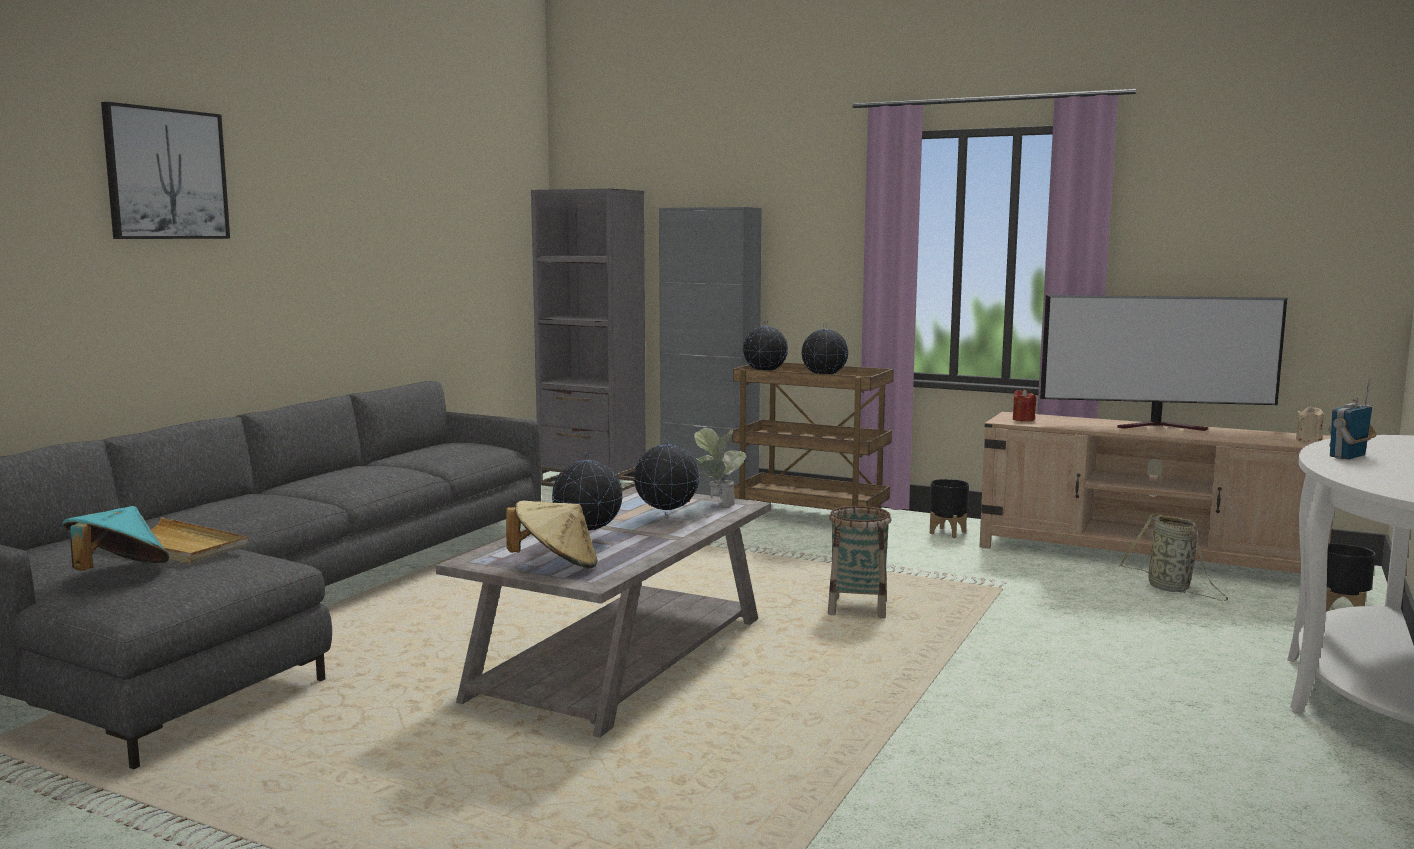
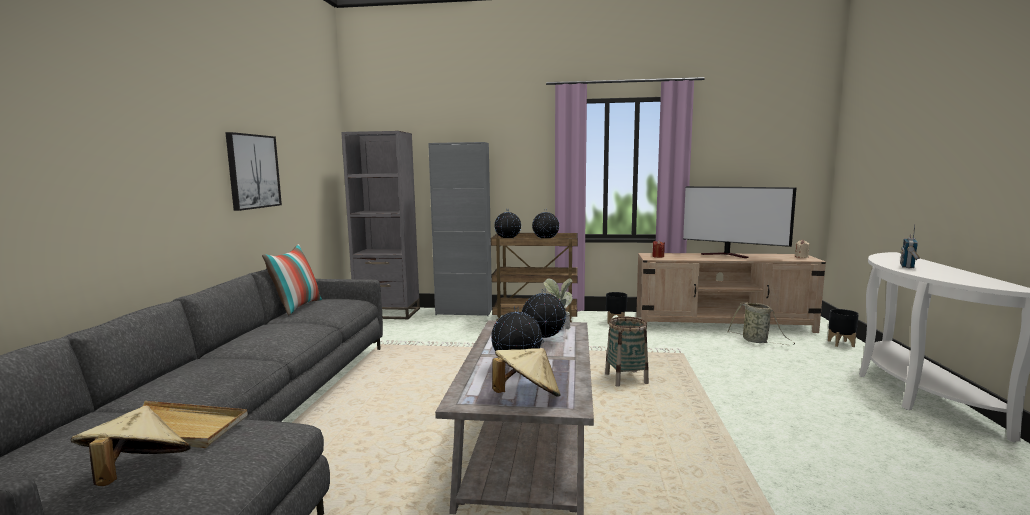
camera: 20 degrees left, 0 degrees up
turquoise hat [62,506,170,571] -> beige hat [71,406,191,486]
picture [101,102,230,239] -> picture moved to [225,132,282,211]
television [1040,295,1287,431] -> television turned 45 degrees clockwise [683,186,797,258]
none -> pillow [262,244,322,315]

